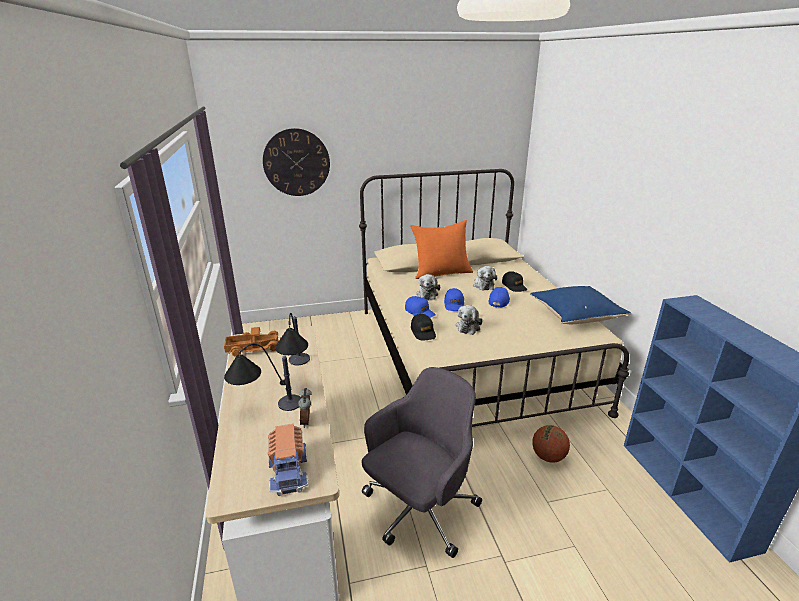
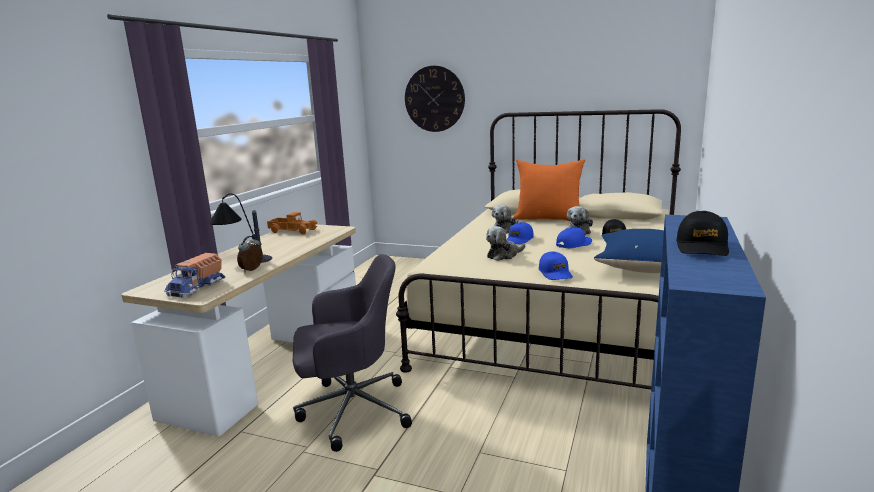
camera: 35 degrees right, 10 degrees down
table lamp [275,313,310,365] -> none
blue cap [405,296,436,318] -> blue cap moved to [539,251,573,280]
black cap [411,314,436,340] -> black cap moved to [676,211,729,256]
basketball [532,425,570,462] -> none

